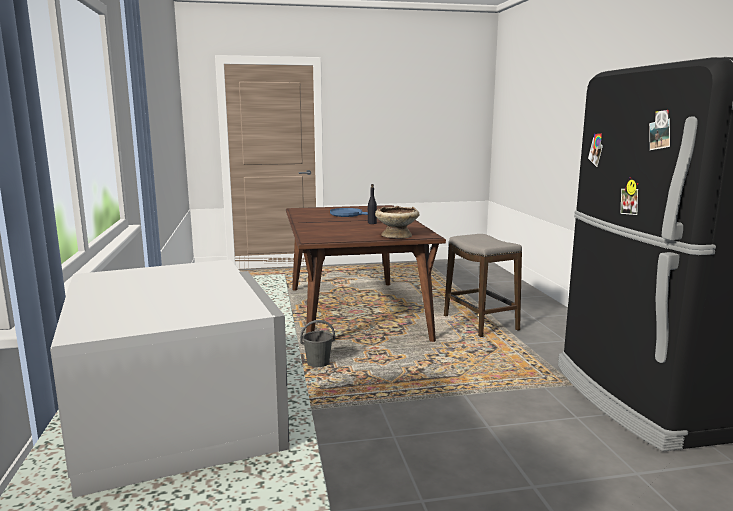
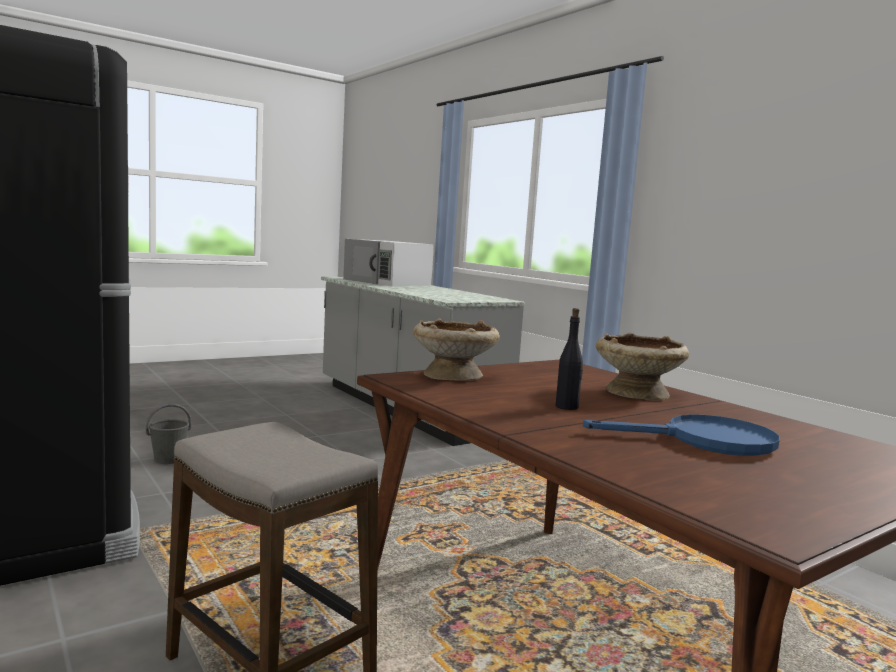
camera: 155 degrees right, 5 degrees down
grey bucket [300,320,335,367] -> grey bucket moved to [146,404,192,464]
none -> beige bowl [596,333,689,401]

